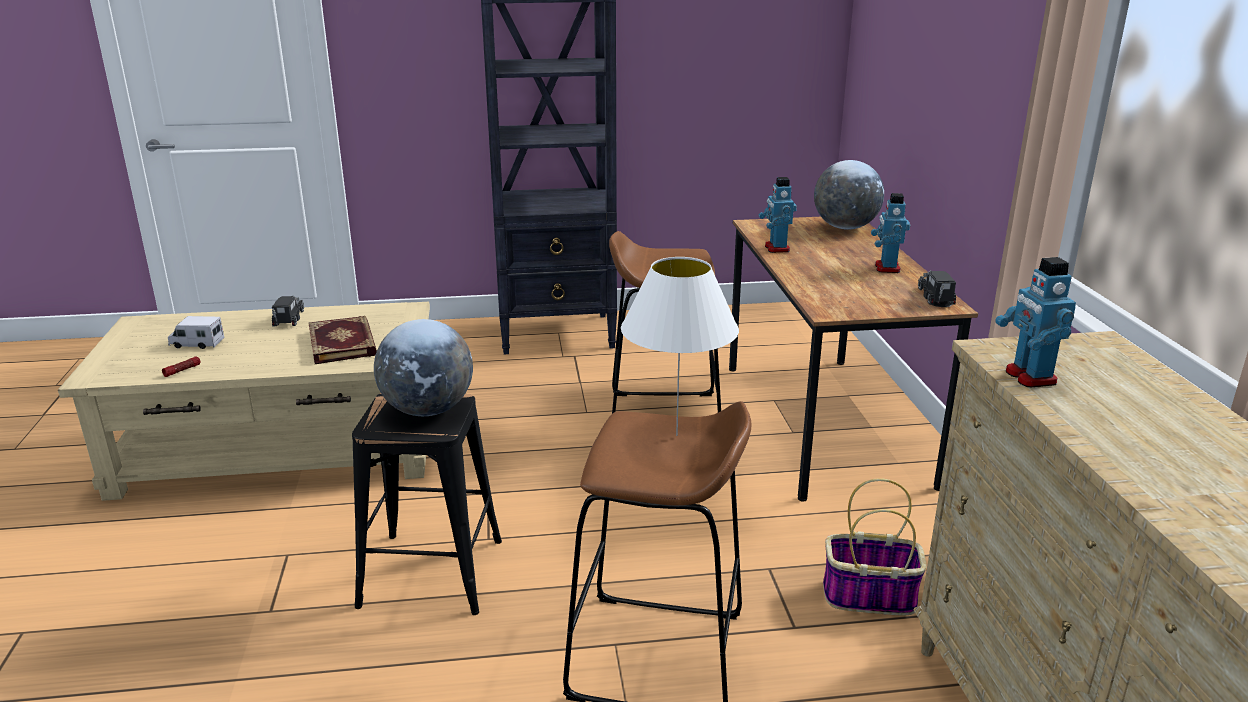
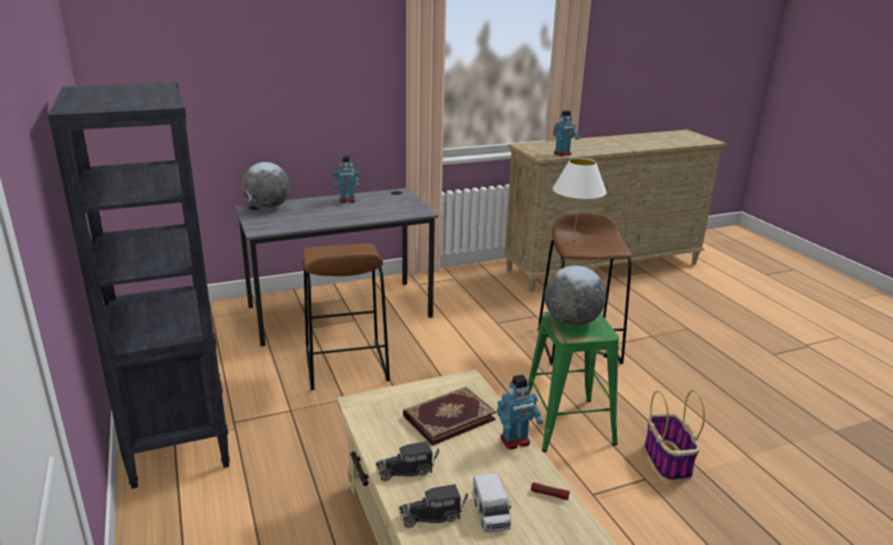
camera: 105 degrees left, 0 degrees up
black stool [352,393,502,615] -> green stool [528,312,619,452]
brown desk [729,217,978,502] -> grey desk [235,188,438,346]
toy robot [759,177,797,253] -> toy robot moved to [497,375,543,449]
basket [823,478,926,615] -> basket moved to [644,390,705,481]
toy truck [918,270,956,305] -> toy truck moved to [399,484,468,528]

